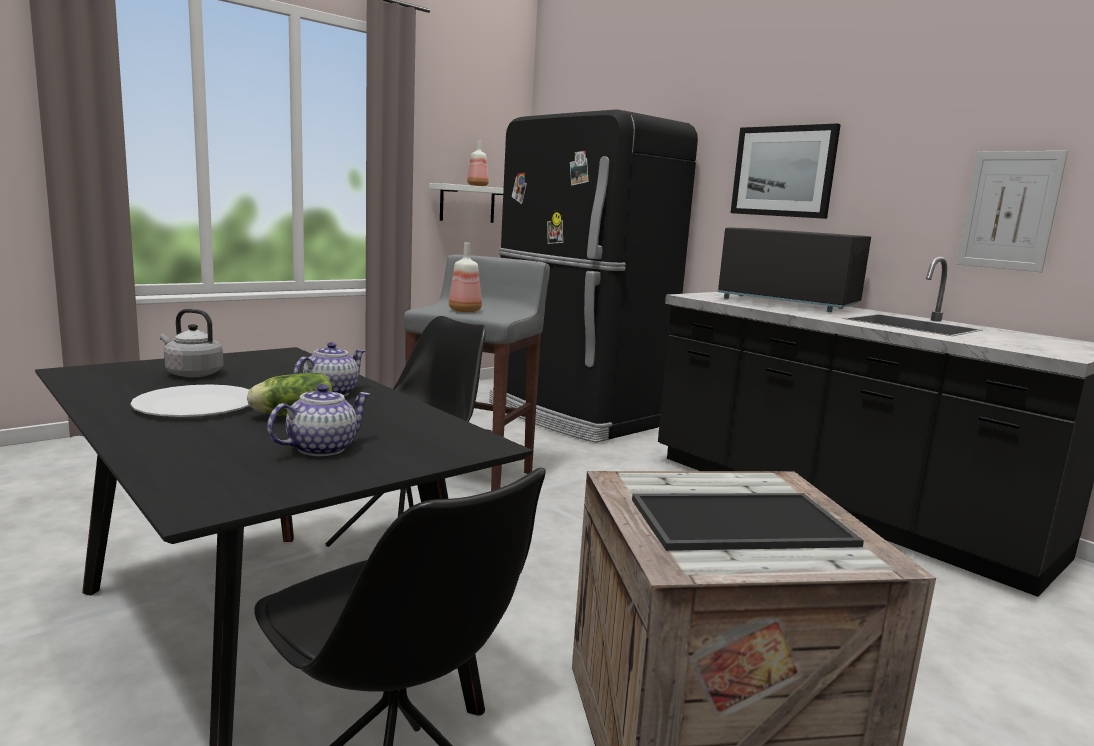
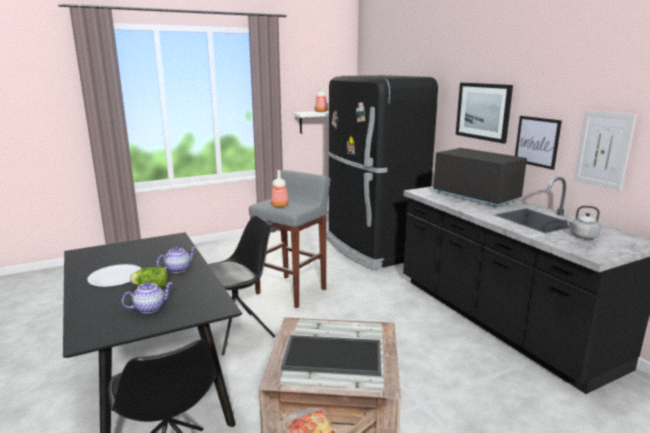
camera: 15 degrees right, 5 degrees up
grey kettle [160,309,223,377] -> grey kettle moved to [564,206,601,239]
none -> picture [515,116,562,170]

